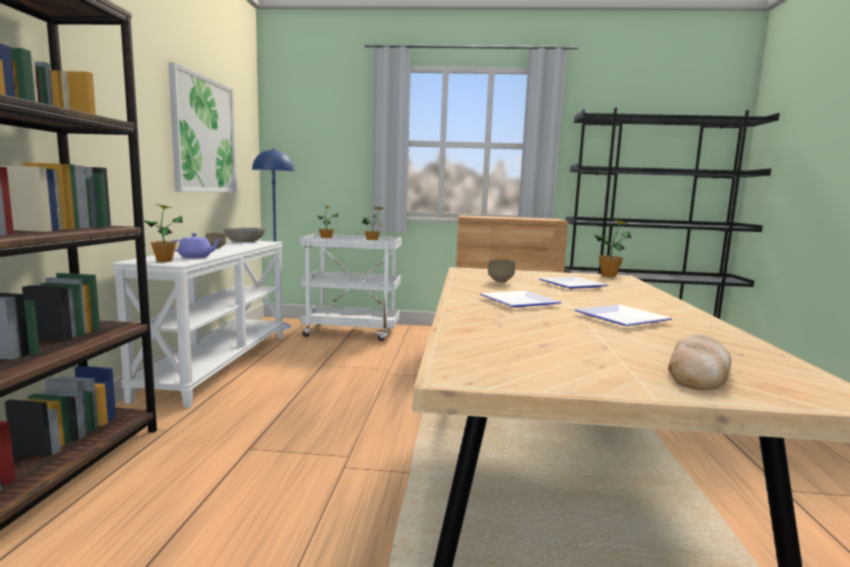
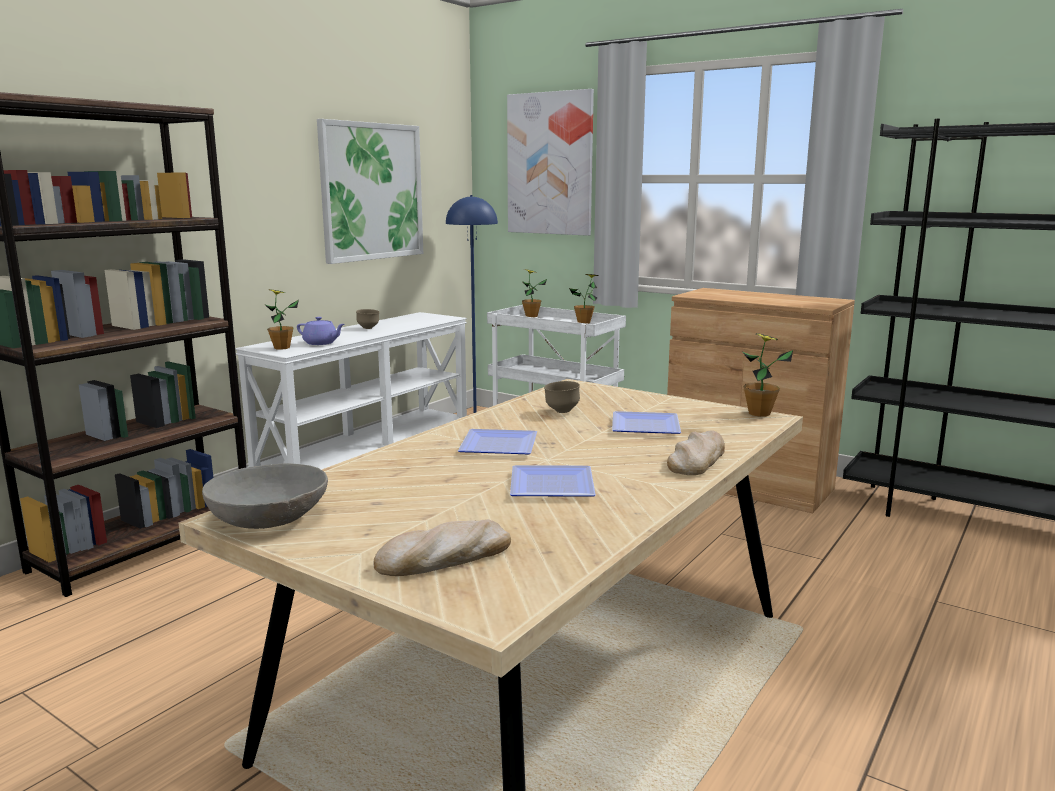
camera: 30 degrees right, 5 degrees up
grey bowl [224,228,266,242] -> grey bowl moved to [202,463,328,529]
none -> picture [507,89,594,236]
none -> bread [667,430,725,475]

